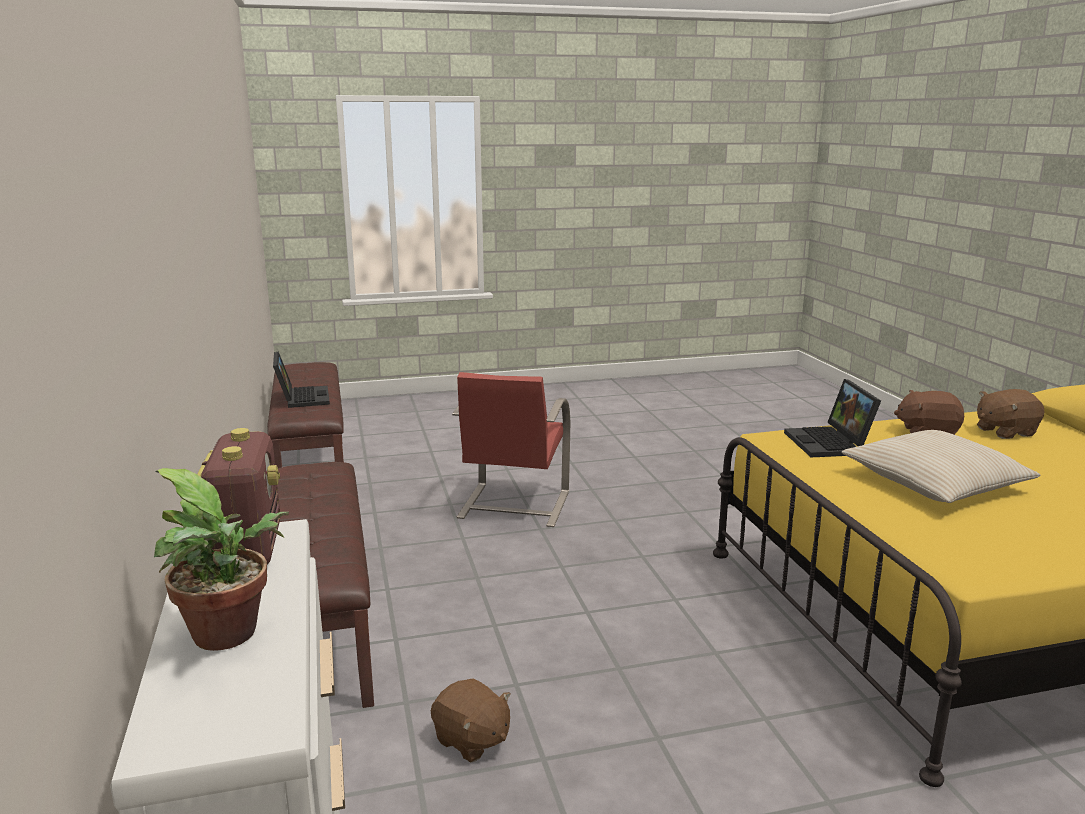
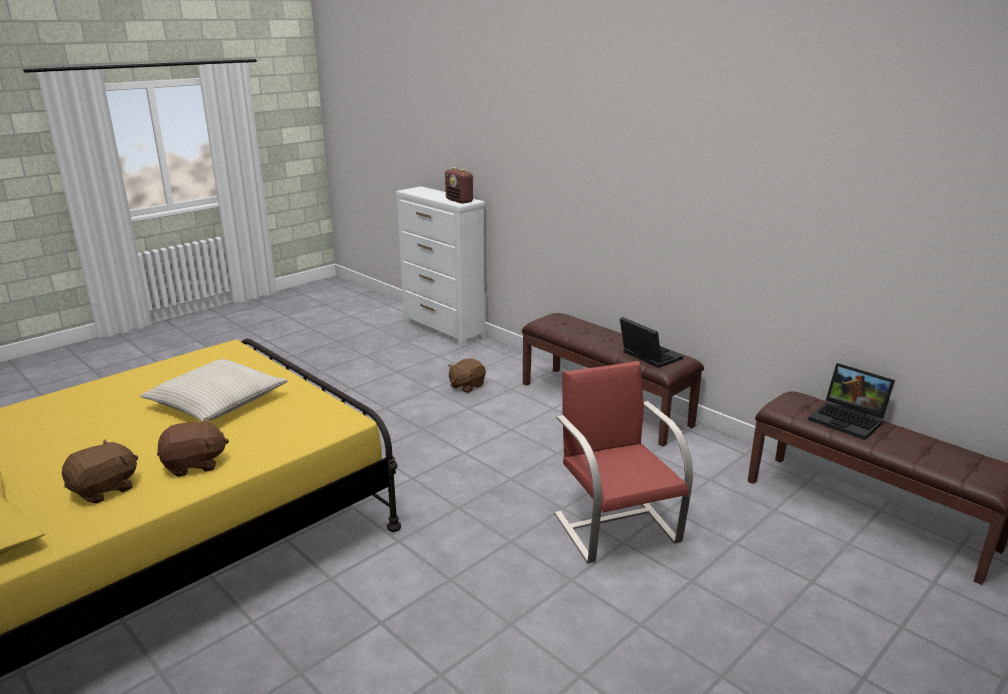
camera: 150 degrees right, 5 degrees up
potted plant [154,468,289,651] -> none
brown plush toy [431,678,511,763] -> brown plush toy turned 60 degrees counterclockwise [448,358,486,393]
laptop [784,379,881,457] -> laptop moved to [620,317,683,368]

